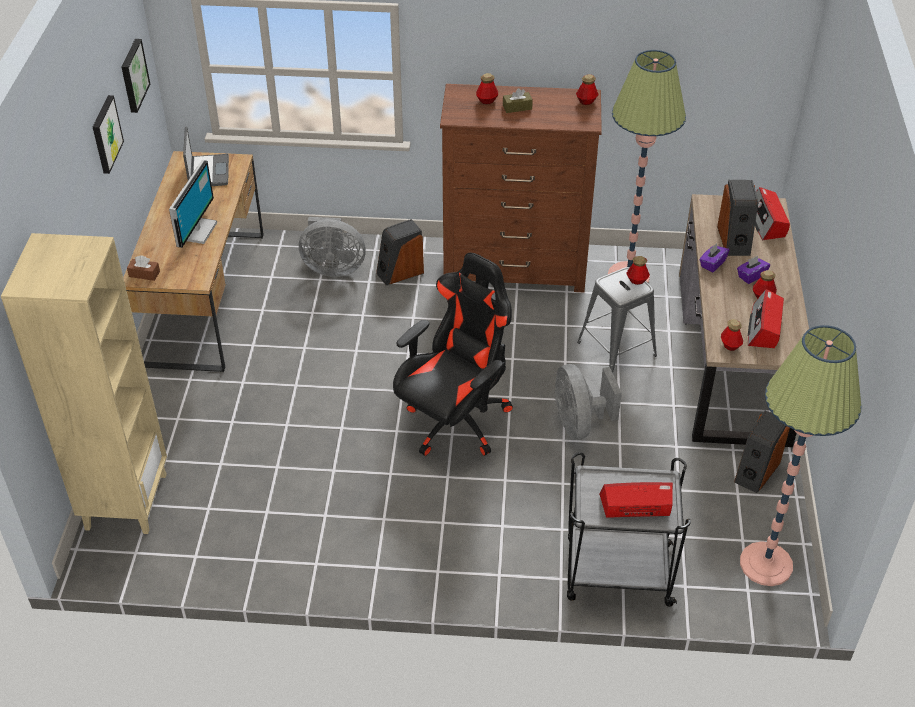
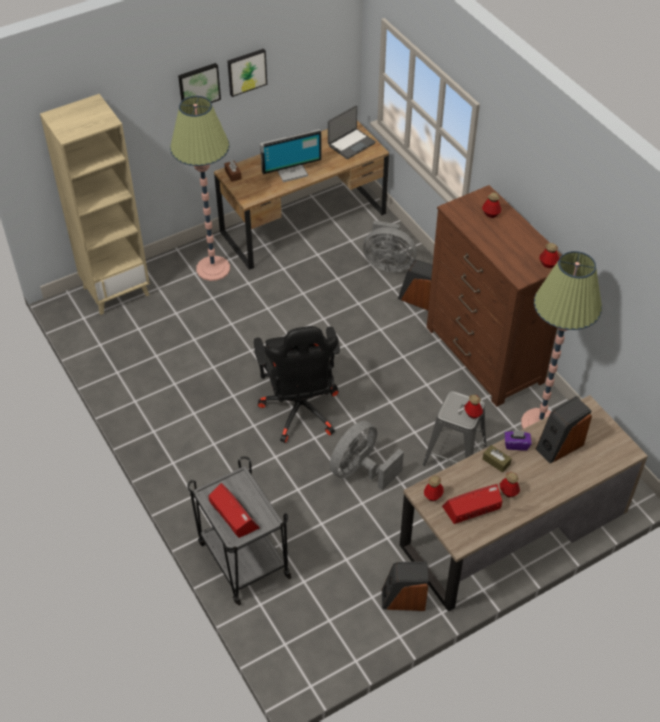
camera: 55 degrees right, 5 degrees up
picture [122,39,150,113] -> picture moved to [178,63,221,103]
grey fan [299,217,366,277] -> grey fan turned 45 degrees counterclockwise [363,220,417,272]
black office chair [393,253,513,456] -> black office chair turned 75 degrees clockwise [254,326,340,443]
brown tissue box [503,88,533,113] -> brown tissue box moved to [483,445,512,473]
purple tissue box [737,256,770,284] -> none
floor lamp [740,325,862,586] -> floor lamp moved to [170,96,230,281]
radio [755,187,790,240] -> none

